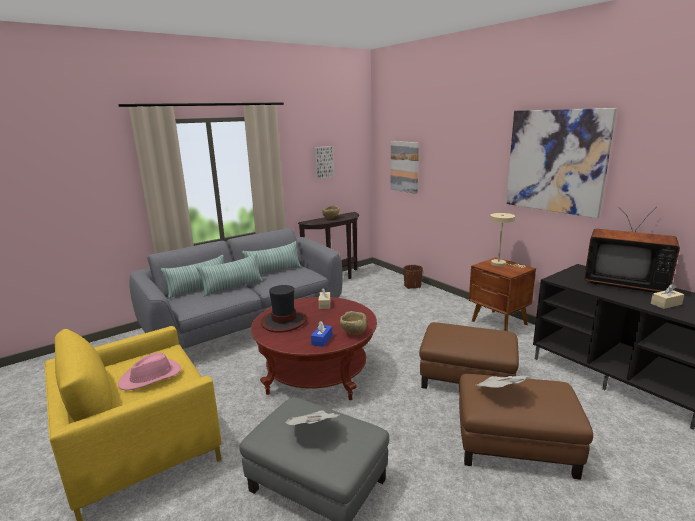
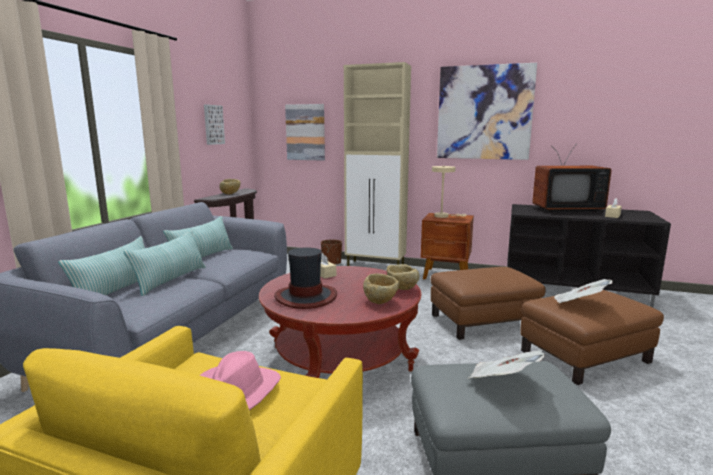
camera: 35 degrees left, 5 degrees down
blue tissue box [311,321,332,347] -> beige bowl [363,274,399,304]
none -> beige cabinet [344,62,411,266]

